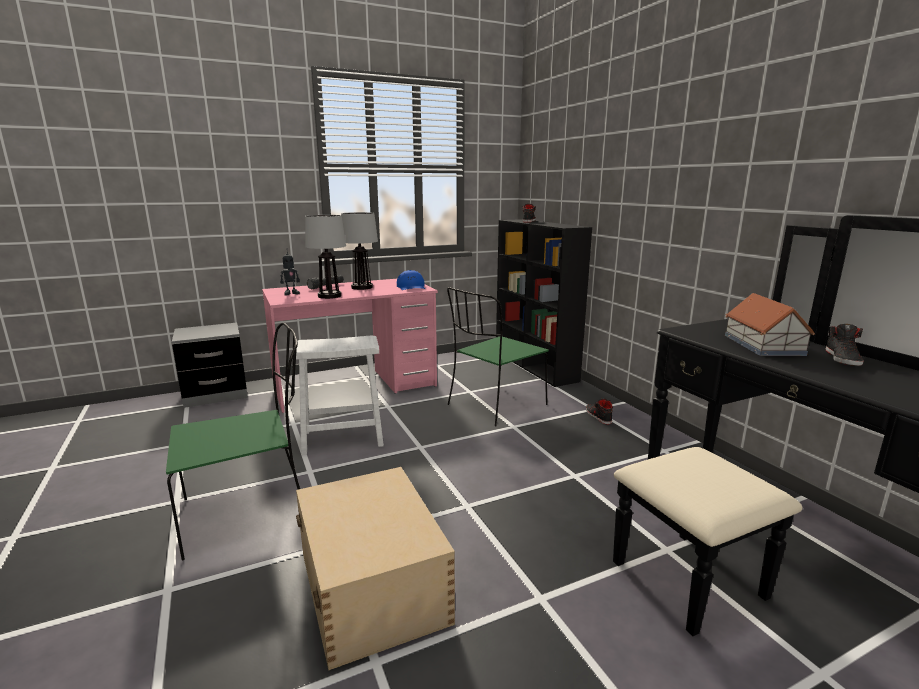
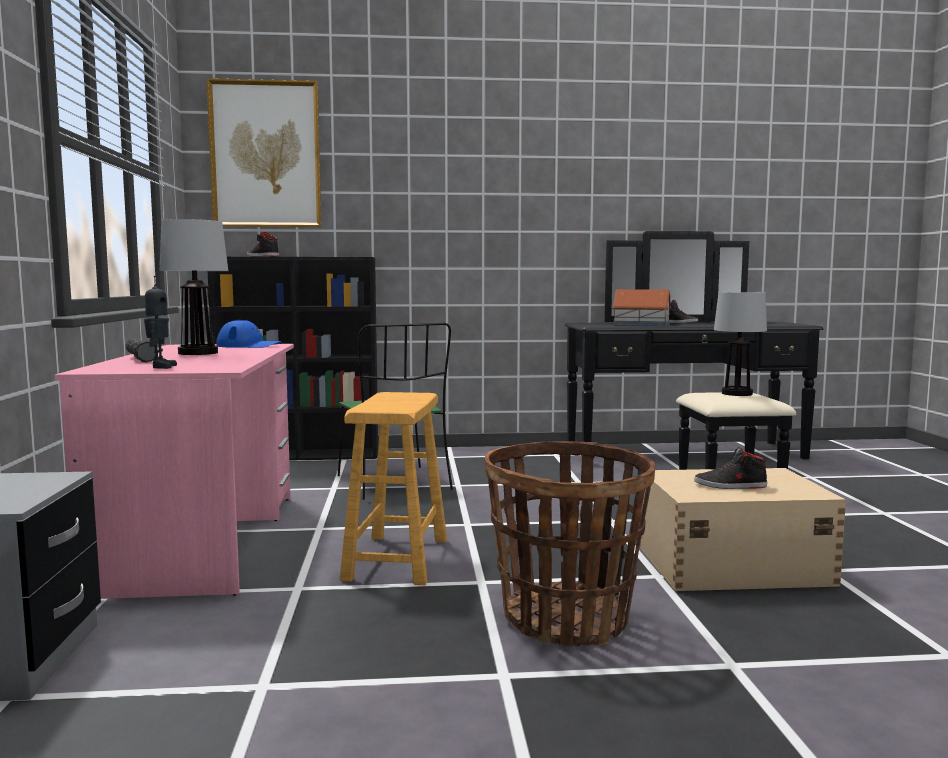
camera: 70 degrees left, 10 degrees down
green chair [166,323,300,560] -> basket [484,441,655,647]
white stool [296,335,384,455] -> brown stool [340,392,447,585]
table lamp [305,215,346,299] -> table lamp moved to [714,292,767,396]
black shoe [586,398,613,425] -> black shoe moved to [694,447,767,489]
none -> picture [206,78,322,227]

